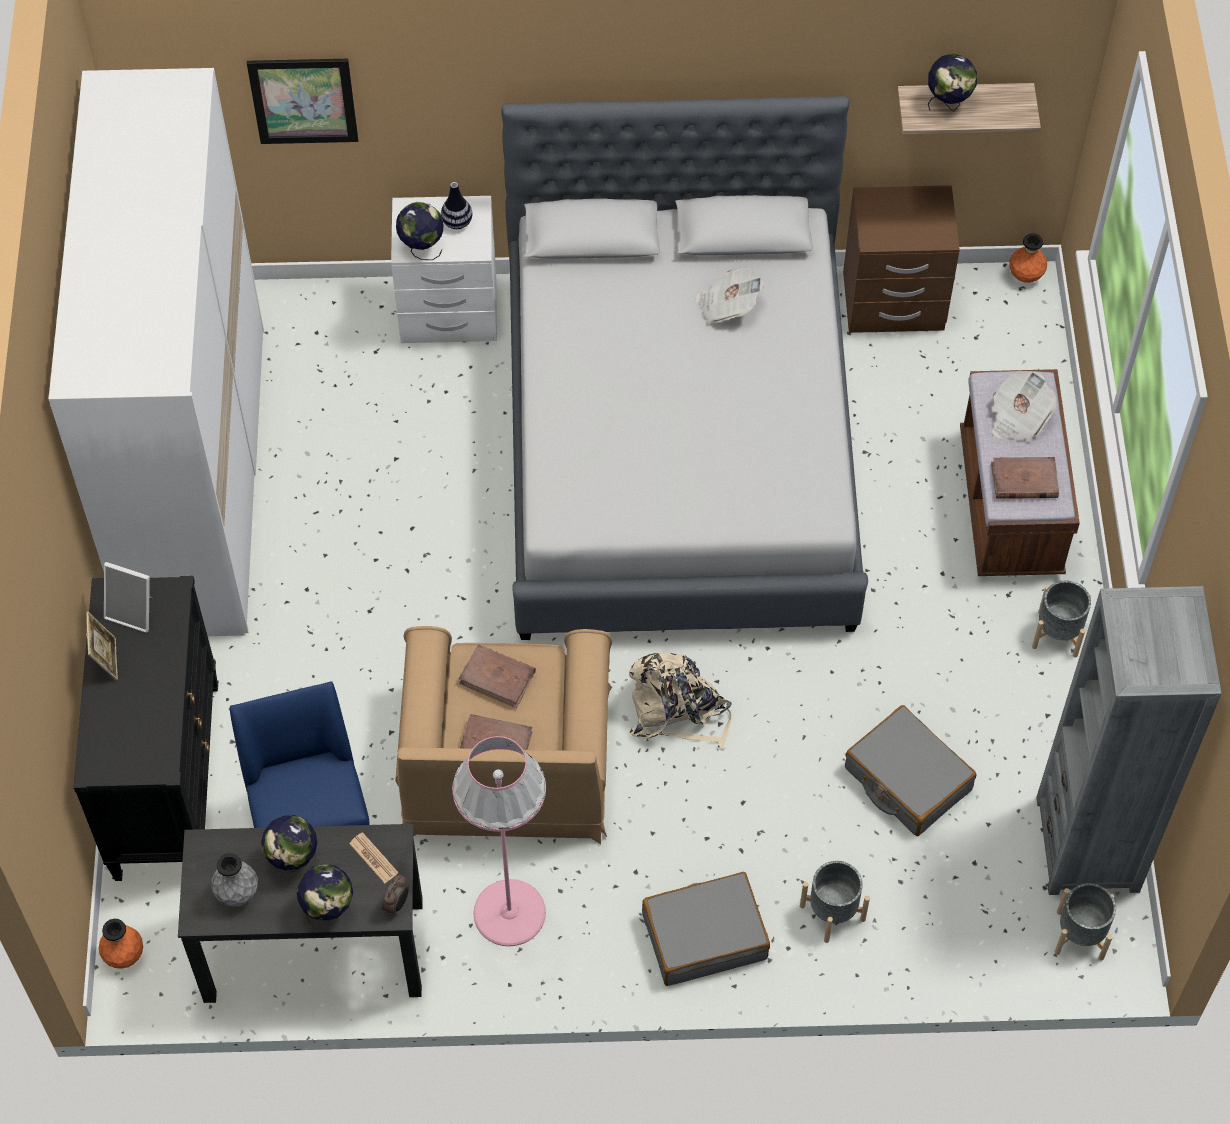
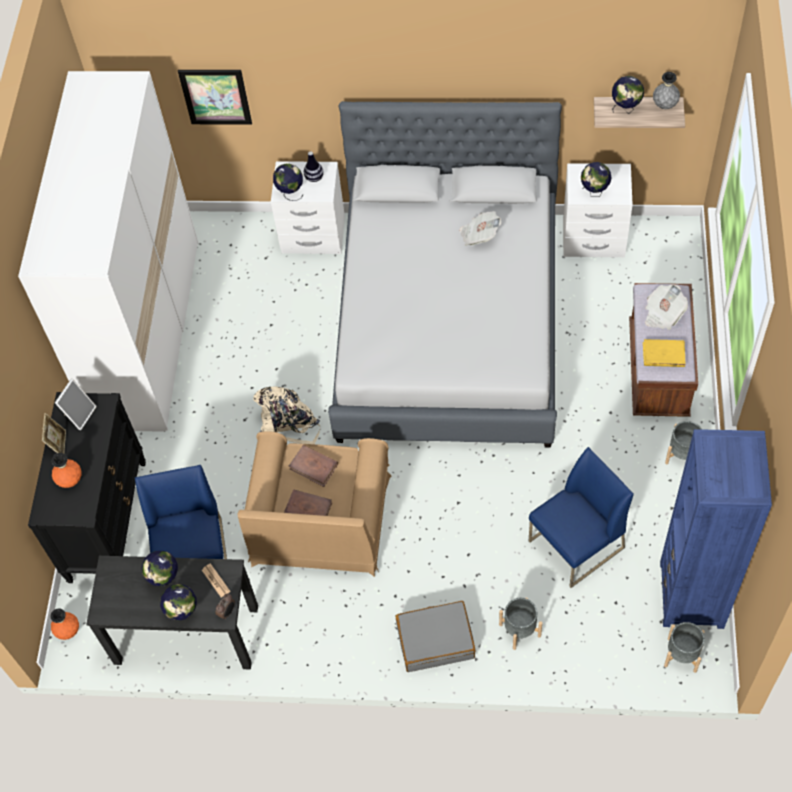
camera: 10 degrees right, 0 degrees up
picture frame [104,562,153,633] -> picture frame turned 90 degrees counterclockwise [55,379,97,430]
grey vase [211,853,258,907] -> grey vase moved to [653,72,680,109]
pink floor lamp [452,736,546,946] -> none
beige backpack [629,652,732,749] -> beige backpack moved to [253,386,320,444]
brown nightstand [843,185,960,333] -> white nightstand [563,163,633,257]
grey suitcase [845,705,976,836] -> blue chair [529,447,634,588]
brown book [991,457,1059,499] -> yellow book [643,339,685,367]
orange vase [1009,233,1047,283] -> orange vase moved to [52,453,81,488]
grey bookcase [1036,586,1222,895] -> blue bookcase [660,429,772,629]
none -> globe [581,162,612,197]

